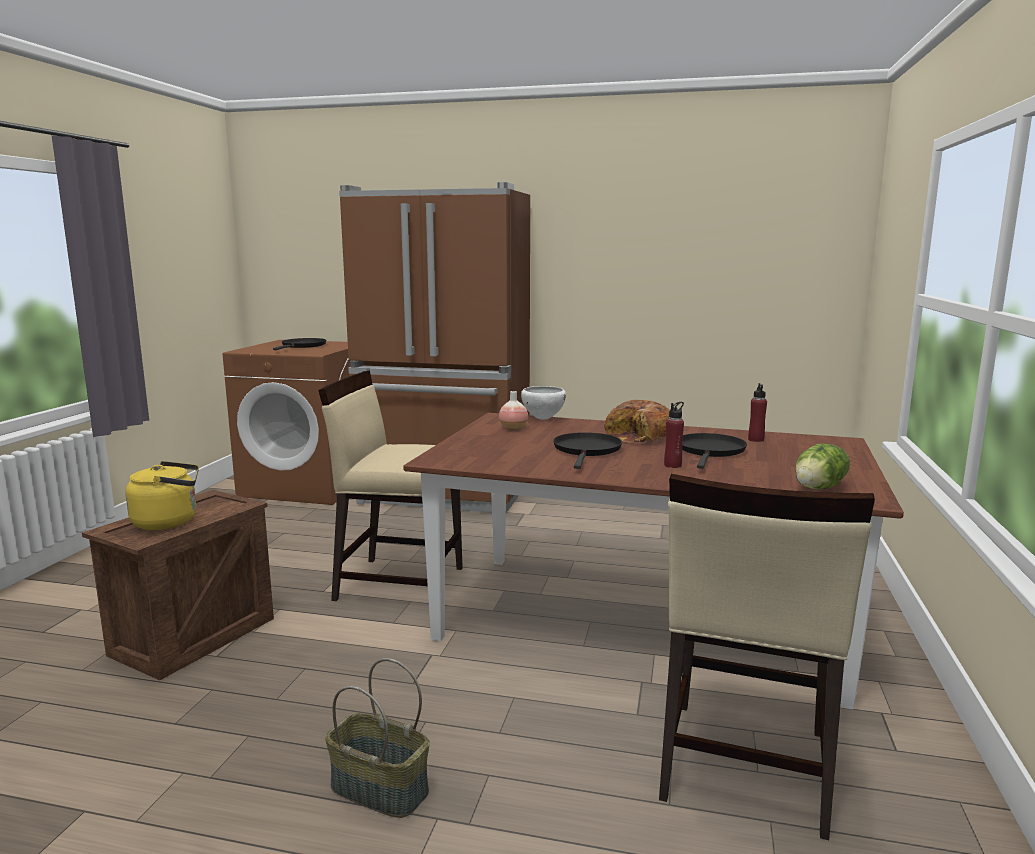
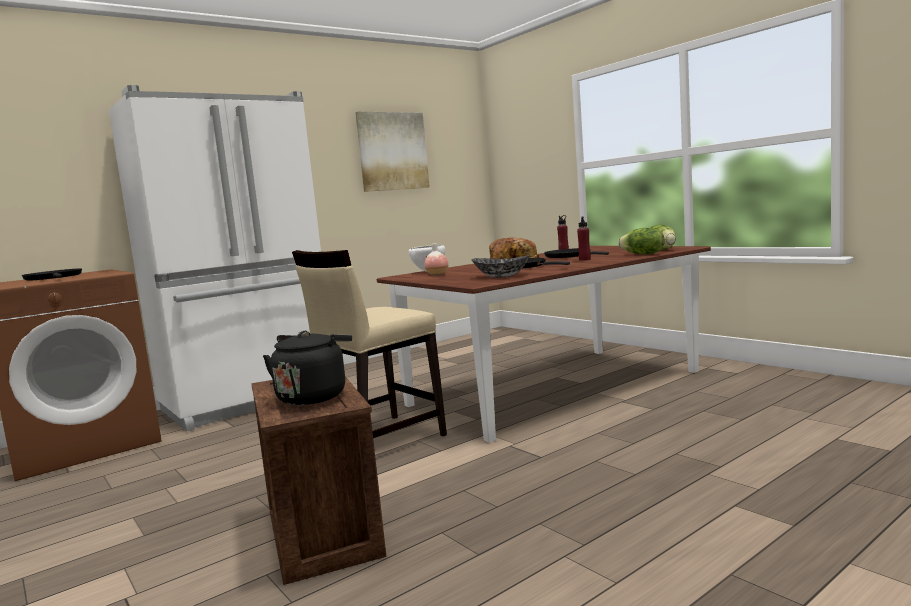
camera: 50 degrees left, 5 degrees down
yellow kettle [125,461,199,530] -> black kettle [263,331,352,405]
basket [325,658,430,818] -> none
brown fridge [339,182,530,513] -> white fridge [109,85,321,431]
beige chair [659,474,875,840] -> none
none -> picture [355,112,430,192]
none -> bowl [472,255,530,278]
none -> lettuce [618,228,664,255]

